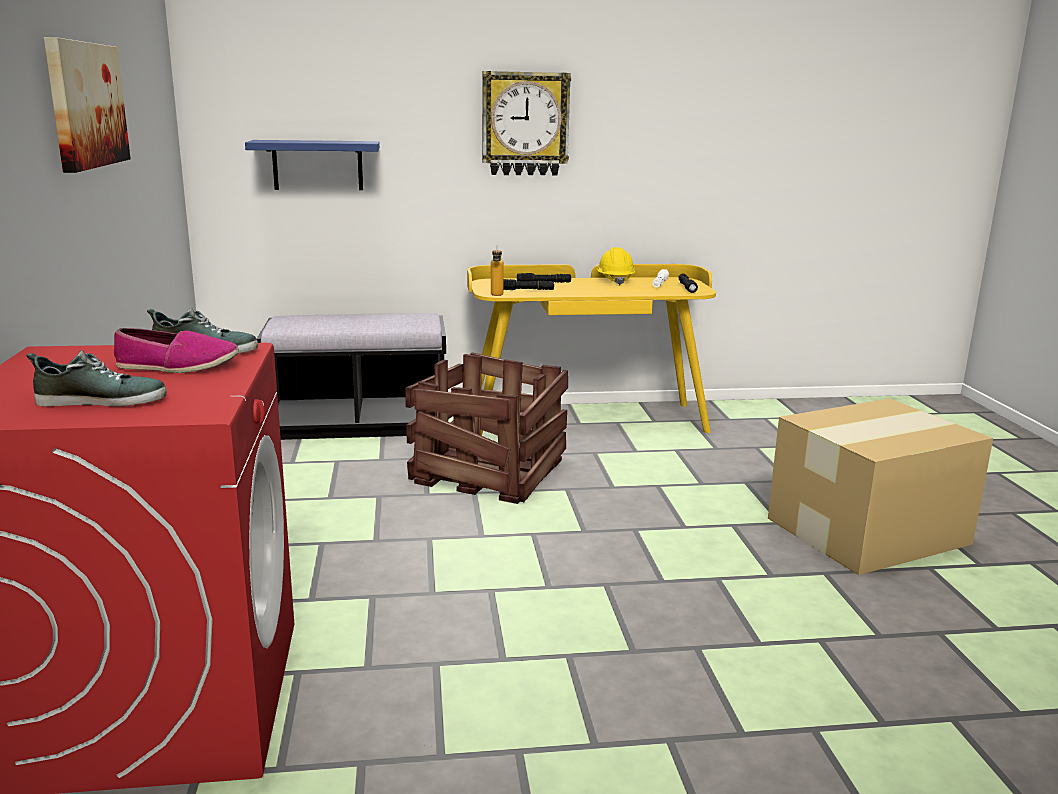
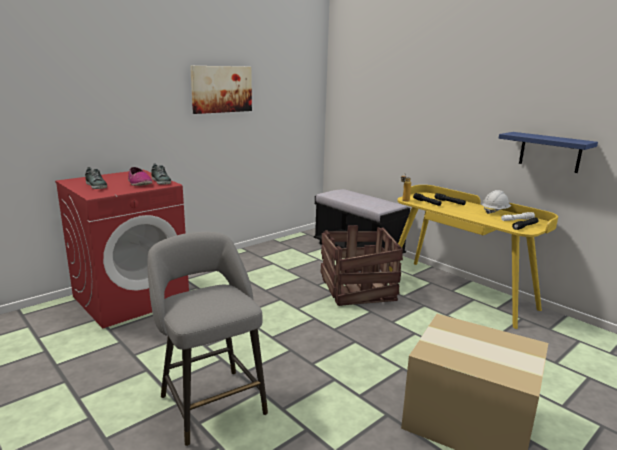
camera: 55 degrees right, 0 degrees up
blue shelf [245,140,380,190] -> blue shelf moved to [499,132,598,173]
wall clock [482,71,571,176] -> none
yellow hard hat [597,247,635,285] -> white hard hat [482,190,512,214]
none -> grey stool [147,232,268,446]

